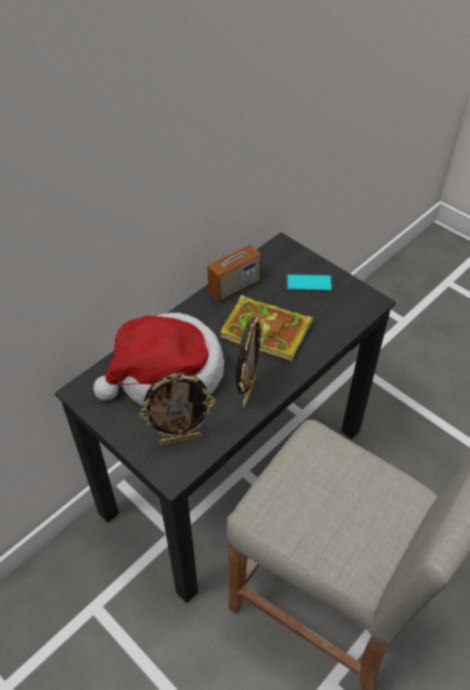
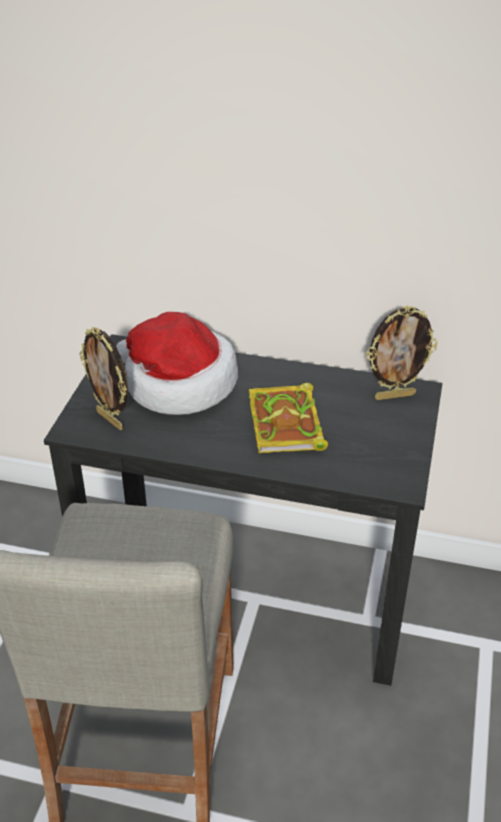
camera: 60 degrees right, 10 degrees down
radio [207,217,262,301] -> none
picture frame [236,317,263,408] -> picture frame moved to [366,305,437,400]
phone [286,274,332,292] -> none

